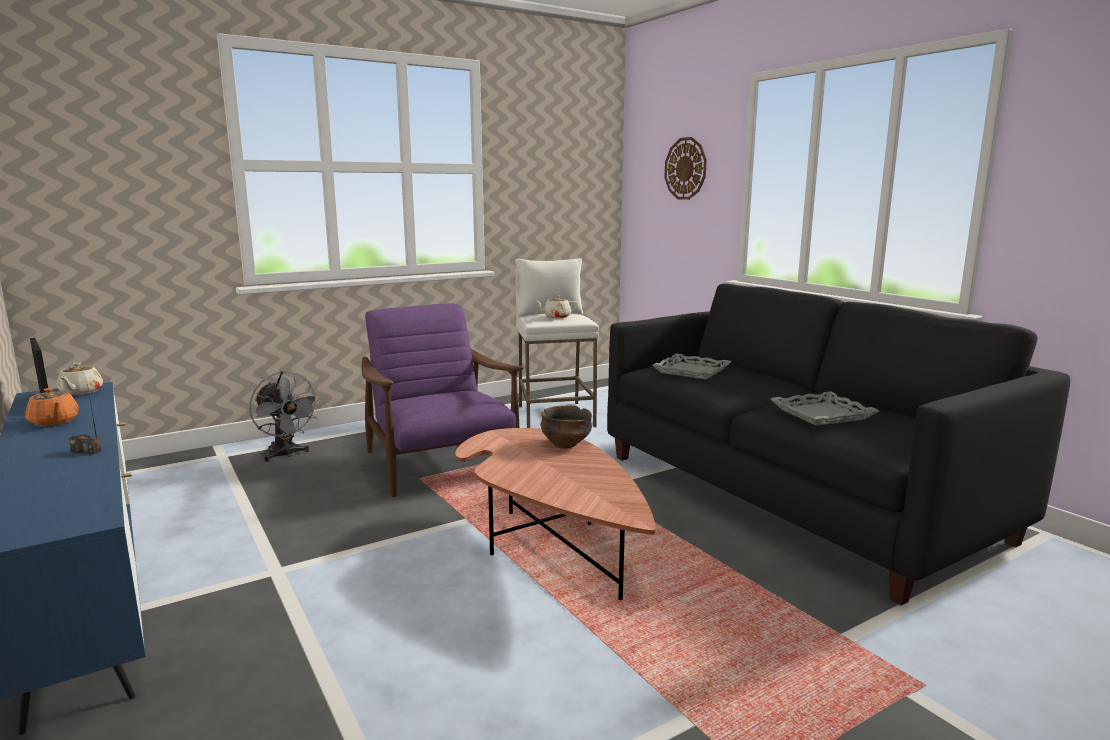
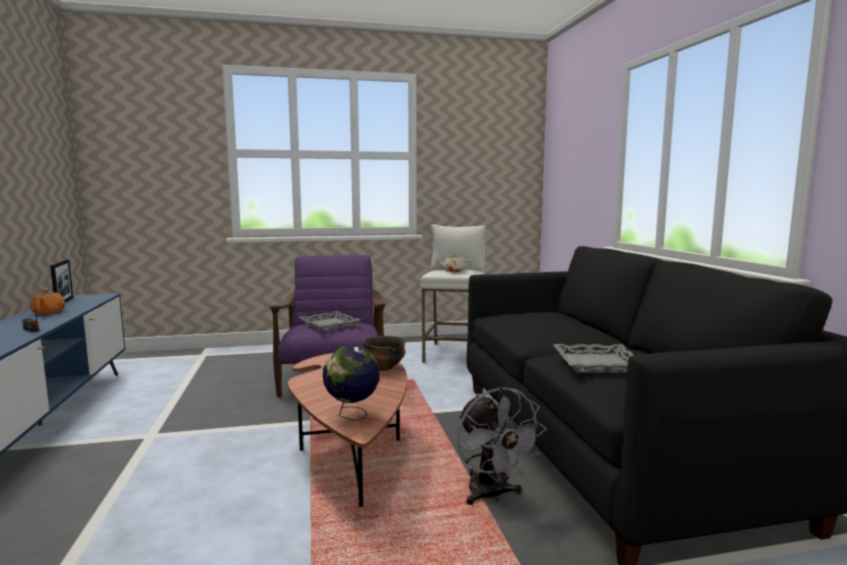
camera: 20 degrees right, 5 degrees down
beige teapot [57,362,103,395] -> none
grey fan [249,371,321,462] -> grey fan moved to [457,387,547,505]
grey tray [652,354,731,380] -> grey tray moved to [299,311,360,331]
wall clock [664,137,707,200] -> none
none -> globe [323,345,380,421]

